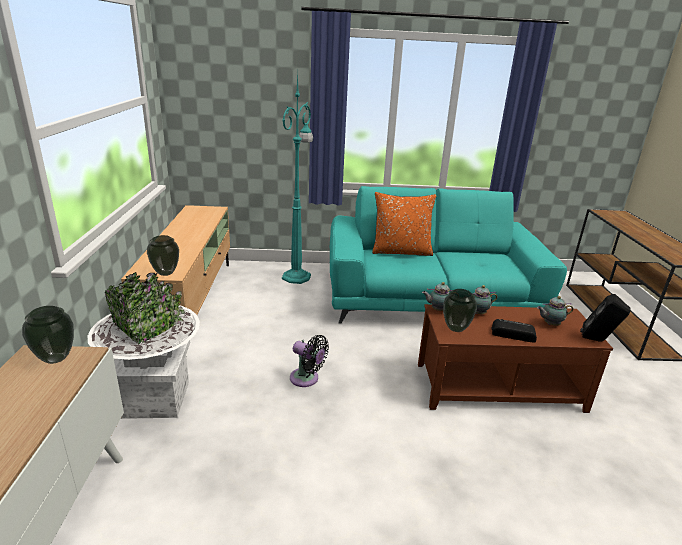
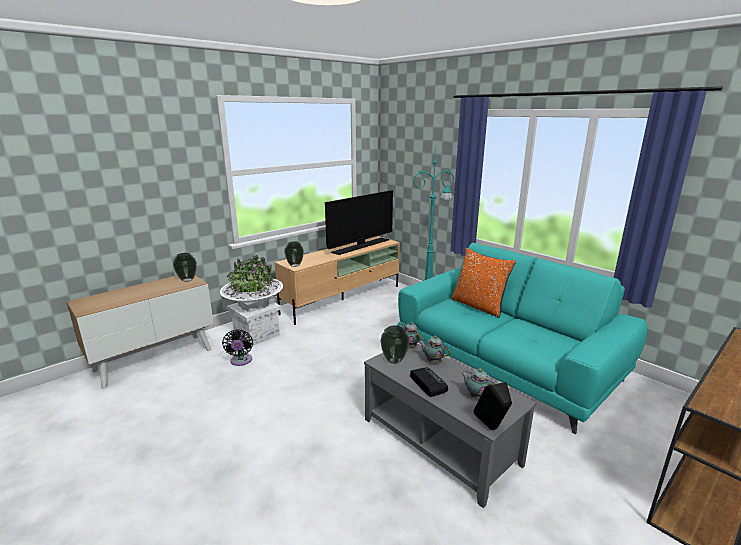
camera: 50 degrees right, 5 degrees down
black fan [290,335,329,387] -> black fan moved to [222,329,253,366]
brown coffee table [418,304,613,413] -> grey coffee table [364,343,537,508]
none -> television [325,190,393,255]

